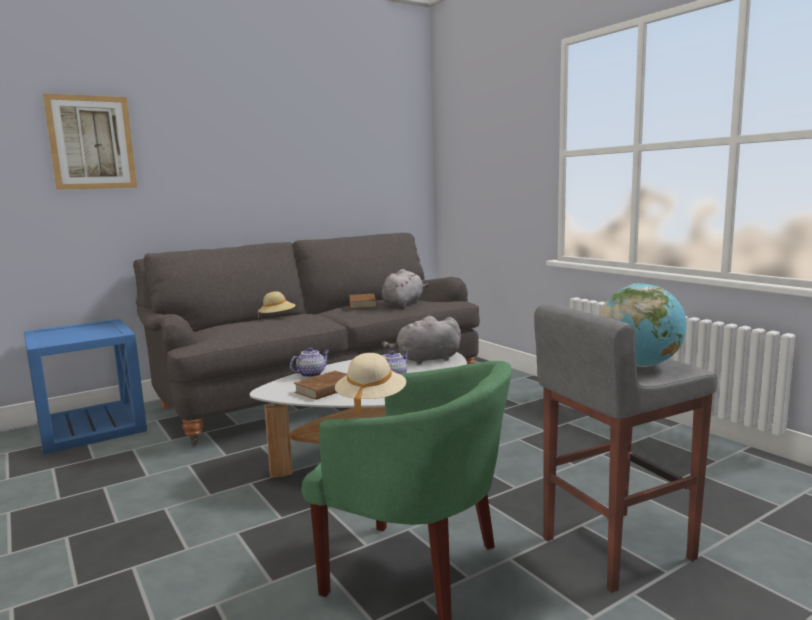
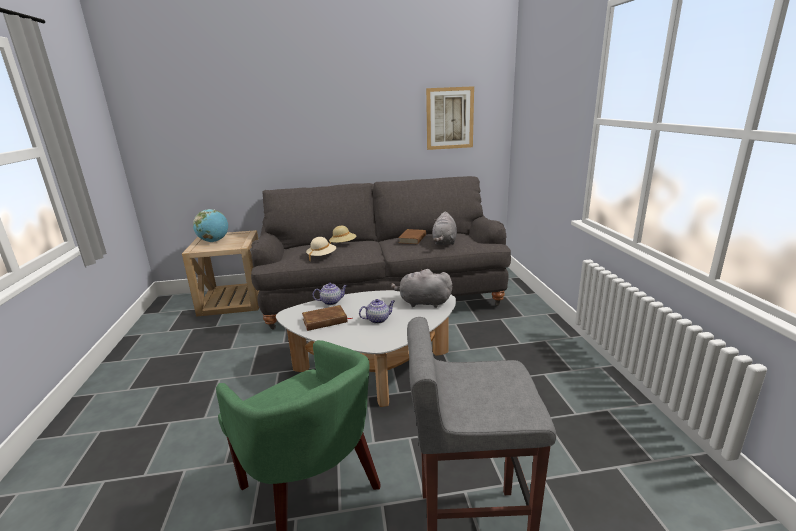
camera: 25 degrees right, 10 degrees up
blue side table [24,319,147,454] -> beige side table [182,230,259,317]
picture [43,93,137,190] -> picture moved to [426,86,474,150]
beige hat [335,353,406,414] -> beige hat moved to [306,237,337,260]
grey plush toy [382,269,429,307] -> grey plush toy turned 135 degrees clockwise [432,211,457,245]
globe [600,283,687,367] -> globe moved to [193,209,228,242]

